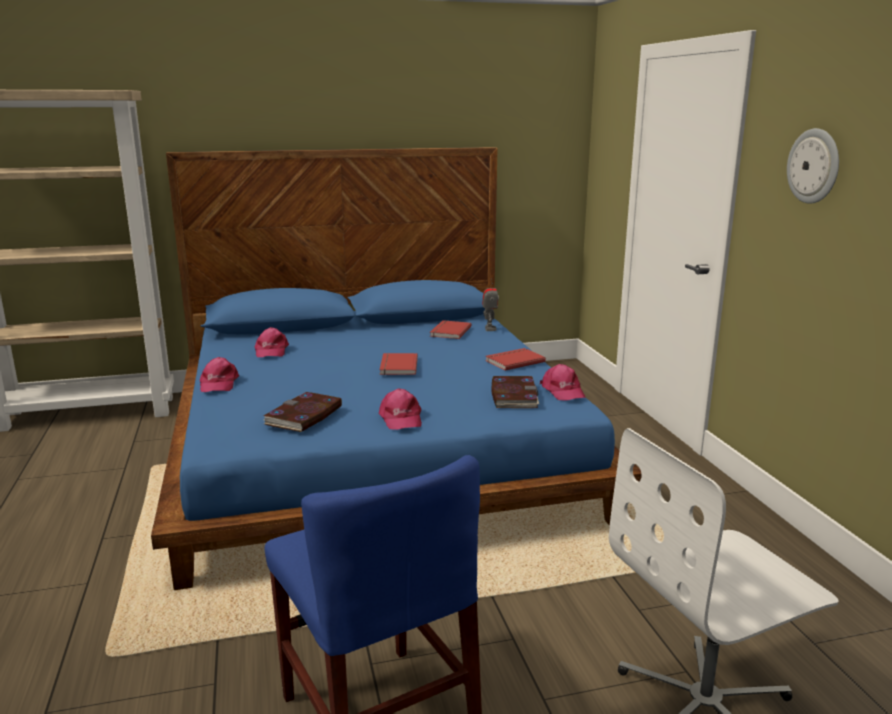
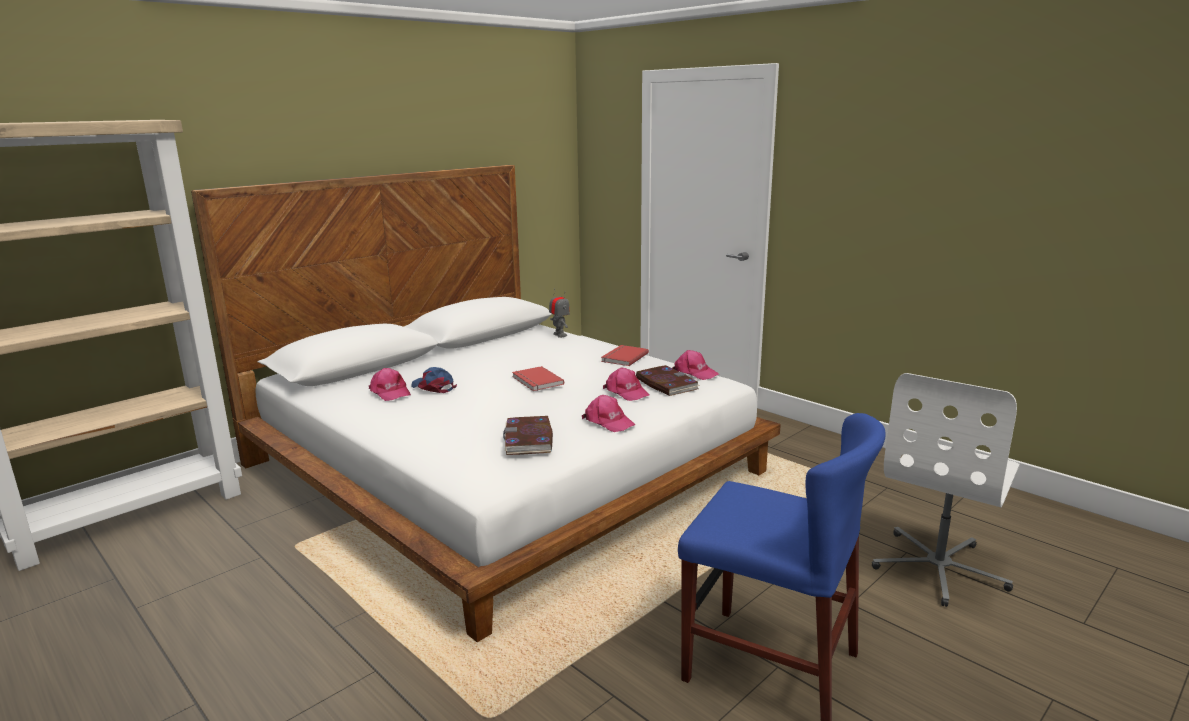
camera: 30 degrees left, 0 degrees up
blue bed [151,147,641,590] -> white bed [191,165,781,642]
pink cap [200,357,239,392] -> pink cap moved to [603,368,649,401]
red book [430,320,471,339] -> none
wall clock [787,128,839,204] -> none
none -> blue cap [411,367,457,393]

